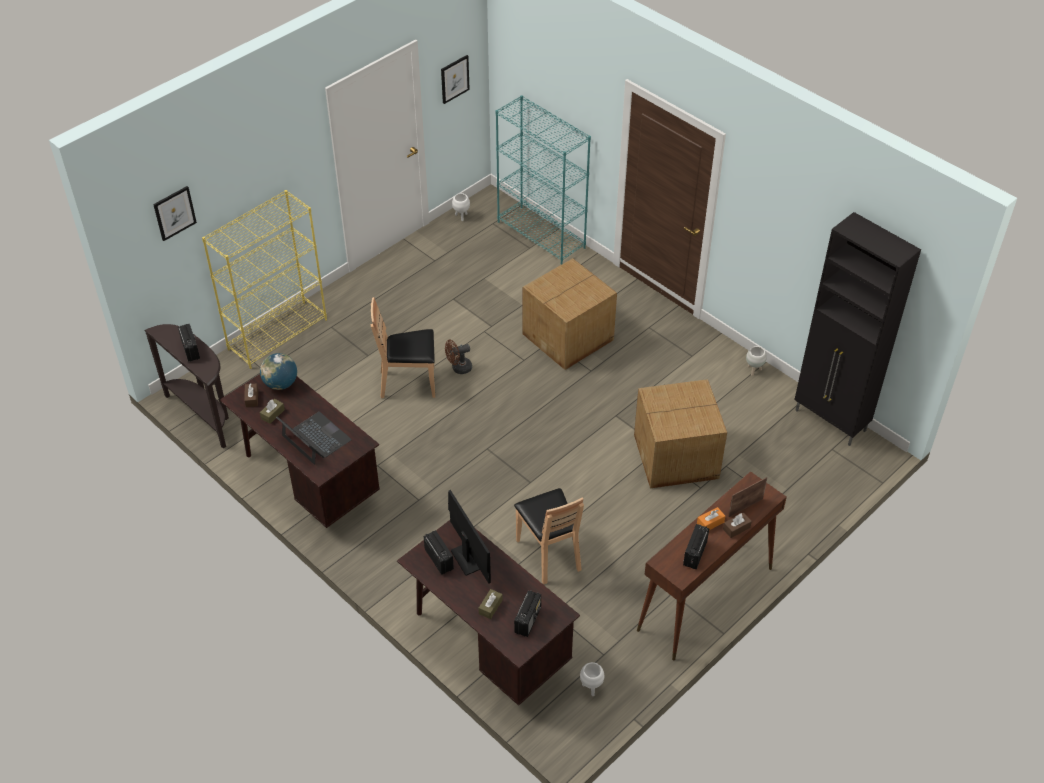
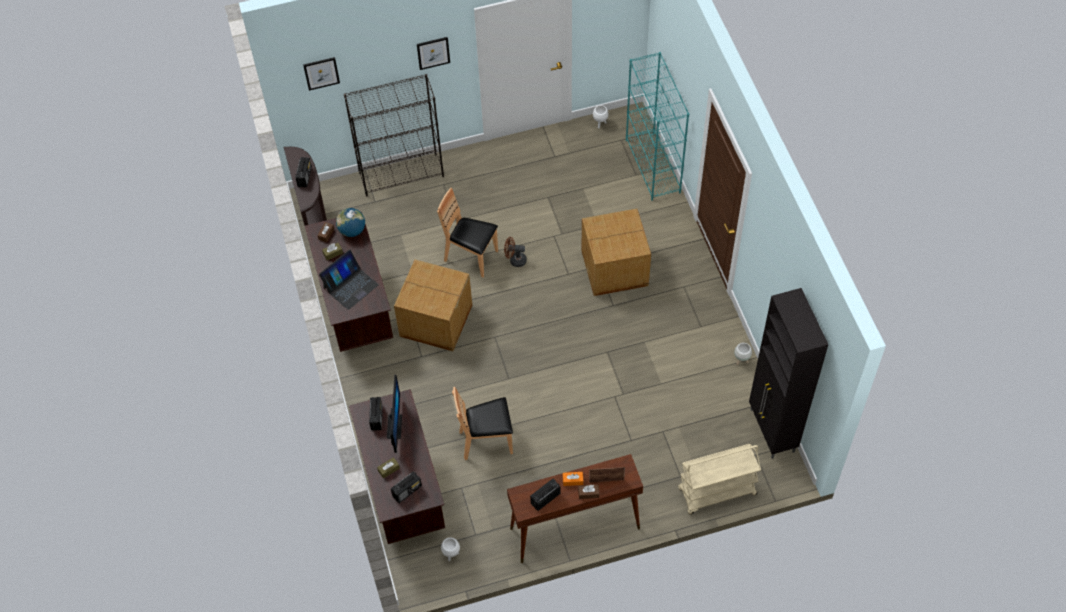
camera: 30 degrees right, 10 degrees up
yellow bookcase [202,190,327,369] -> black bookcase [344,74,444,196]
laptop [276,412,352,465] -> laptop turned 60 degrees clockwise [319,249,379,310]
picture [441,55,470,104] -> picture moved to [417,37,450,70]
brown chair [514,488,584,584] -> brown chair turned 75 degrees clockwise [452,387,513,460]
cardboard box [634,379,727,488] -> cardboard box moved to [394,260,472,351]
none -> beige cart [678,444,761,514]

